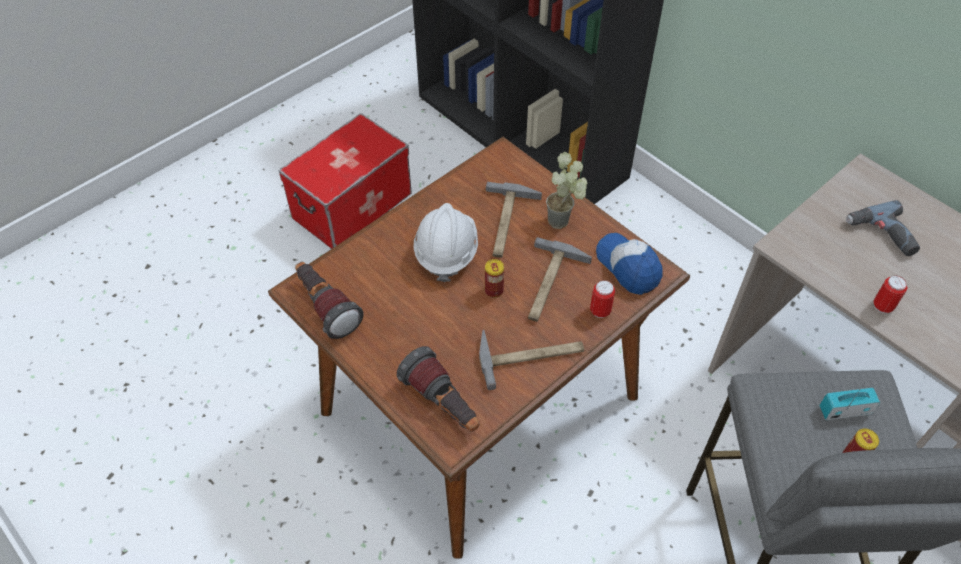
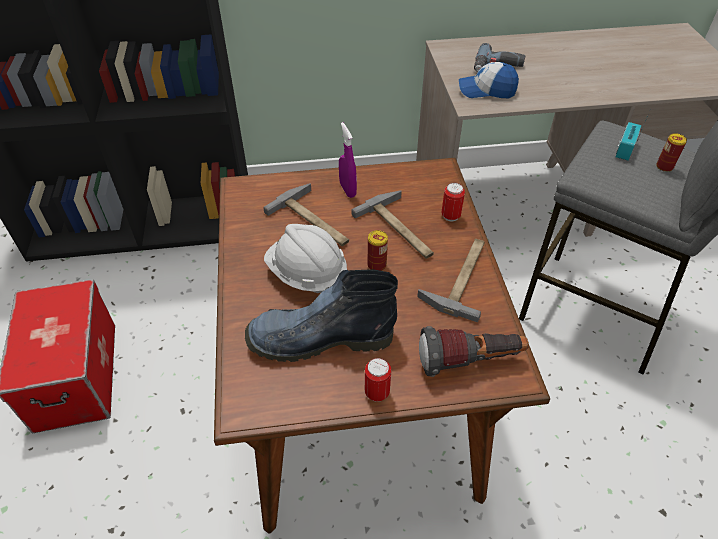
camera: 55 degrees left, 5 degrees down
flashlight [295,262,364,339] -> none
potted plant [546,152,588,229] -> purple spray bottle [339,122,357,198]
cap [596,233,663,295] -> cap moved to [459,62,519,98]
can [873,276,907,313] -> can moved to [365,358,391,402]
none -> boot [245,269,398,362]

